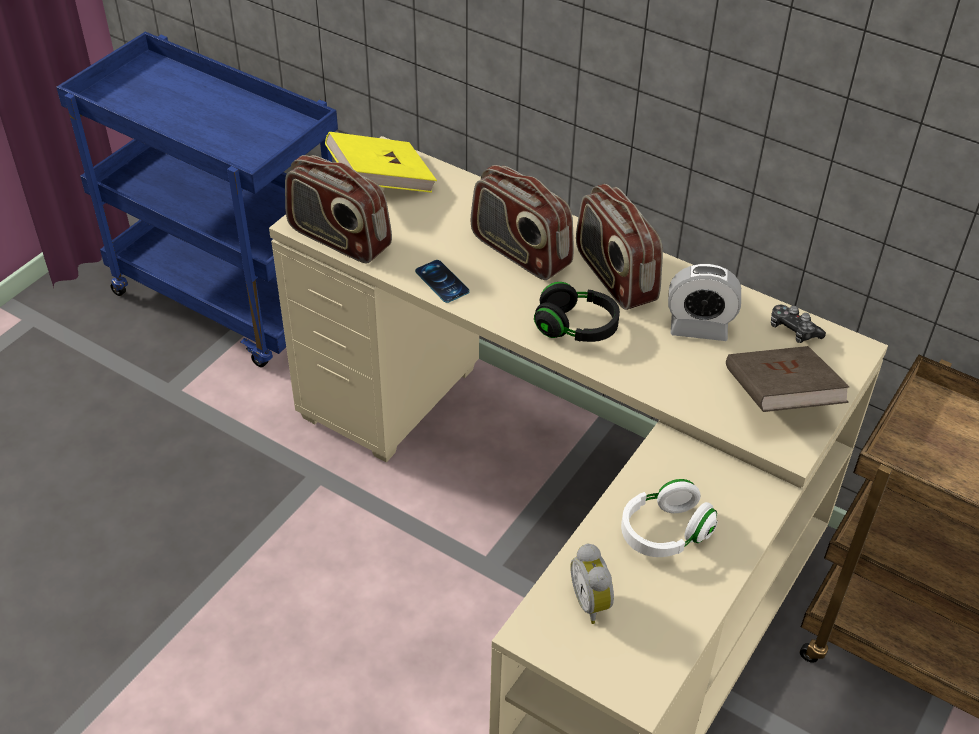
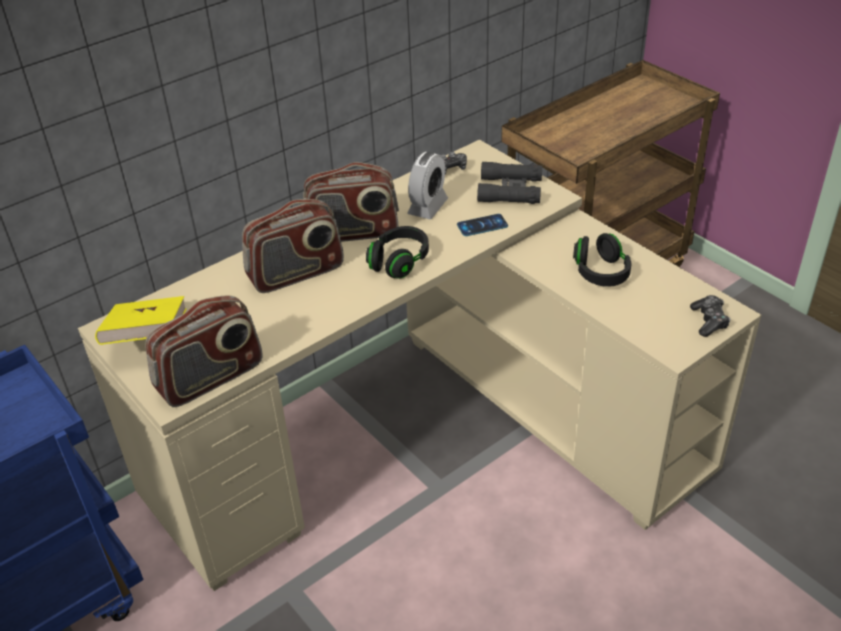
camera: 70 degrees left, 5 degrees down
phone [415,260,470,303] -> phone moved to [457,214,508,236]
alarm clock [571,543,614,624] -> none
white headphones [621,479,718,557] -> black headphones [573,233,632,287]
brown book [726,346,850,412] -> black binoculars [477,162,542,204]
none -> game controller [690,295,730,337]

